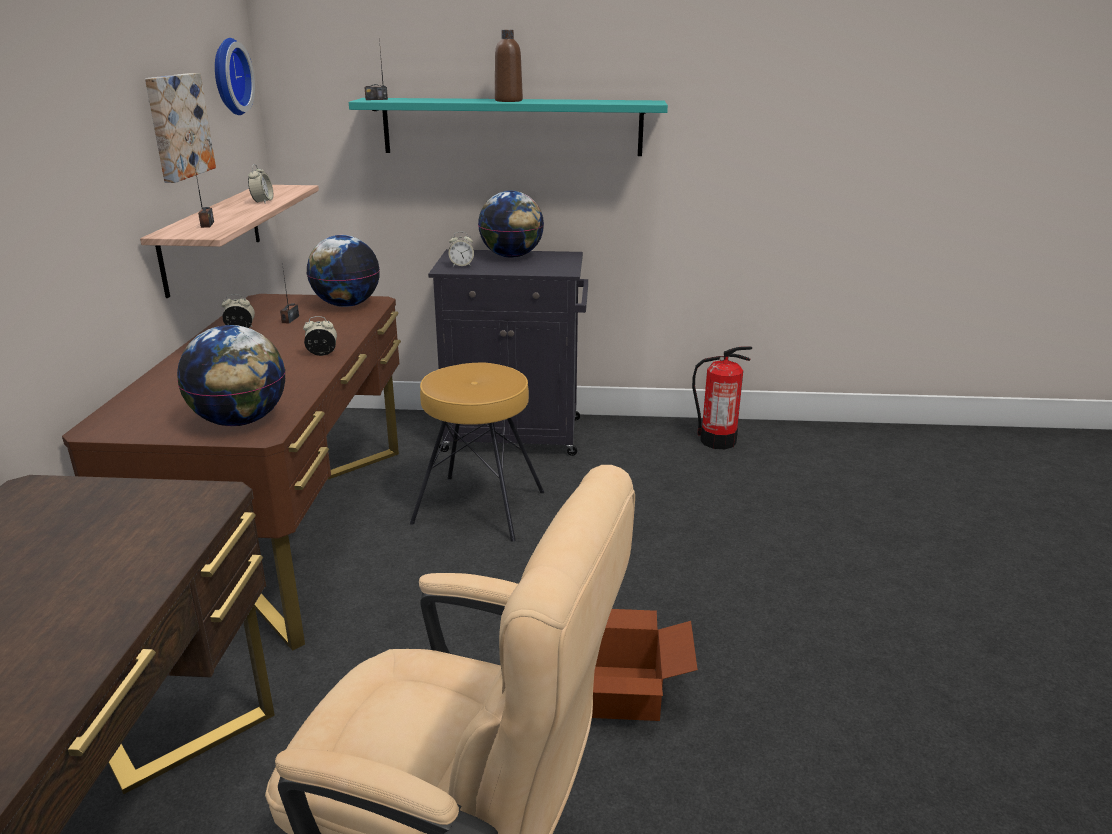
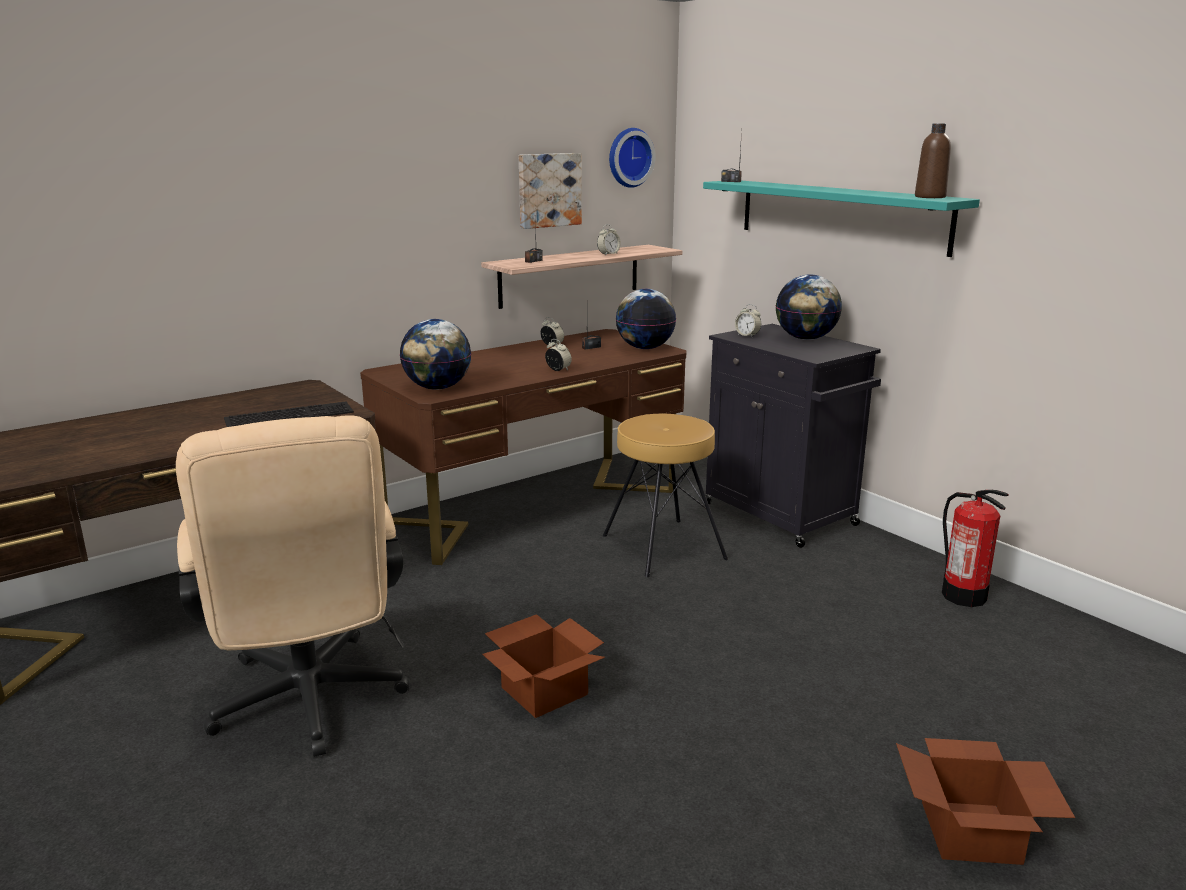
camera: 50 degrees right, 5 degrees down
brown bottle [495,30,523,102] -> brown bottle moved to [915,123,951,198]
none -> keyboard [224,401,354,427]
none -> cardboard box [896,738,1075,865]

